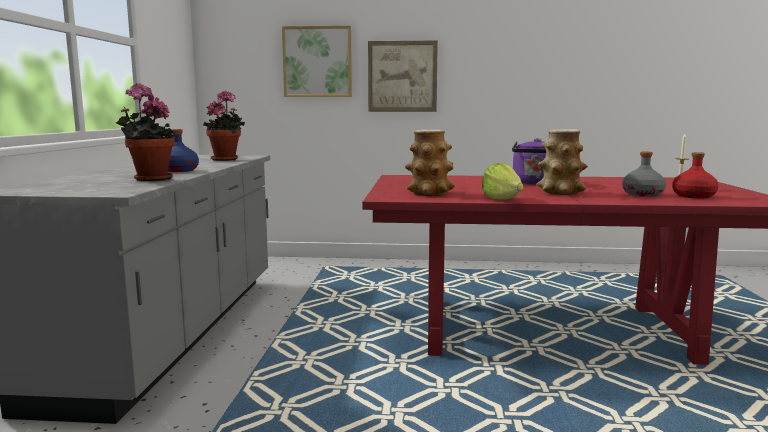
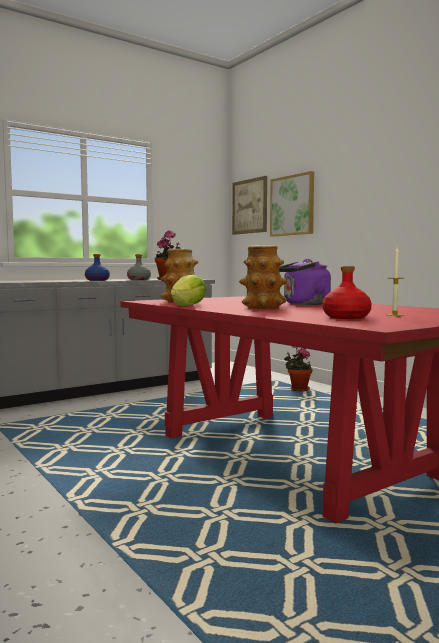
camera: 50 degrees right, 5 degrees down
potted plant [116,83,175,181] -> potted plant moved to [284,346,312,391]
picture [368,40,438,112] -> picture moved to [232,176,267,235]
grey bottle [622,151,666,197] -> grey bottle moved to [127,254,151,280]

